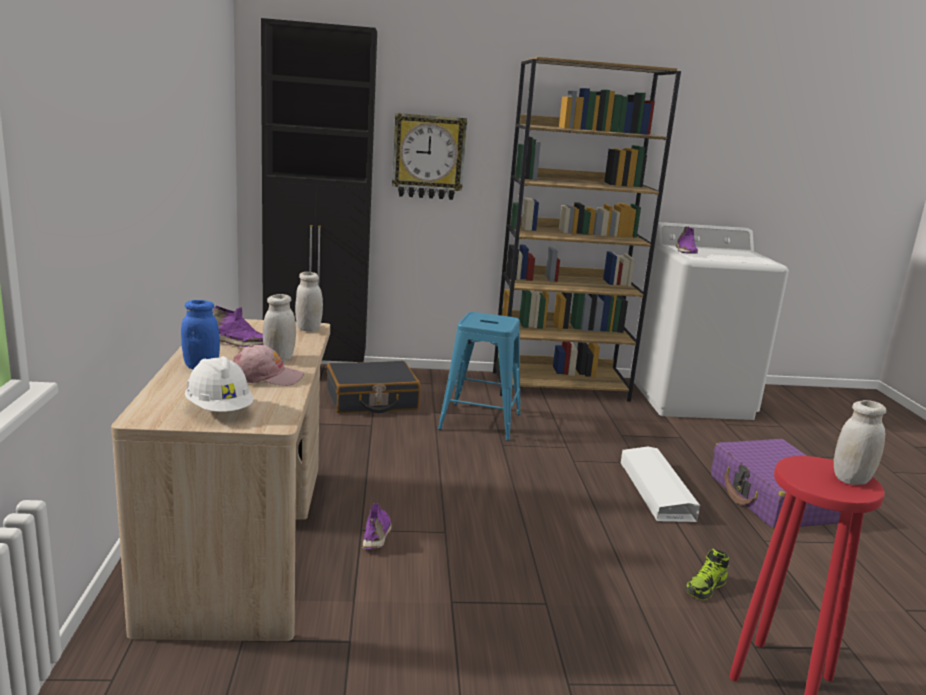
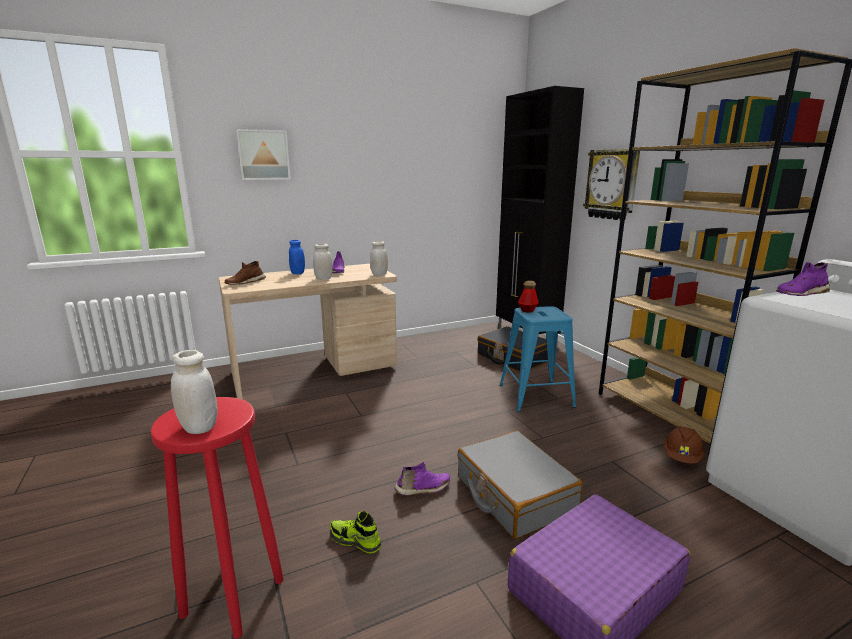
camera: 70 degrees right, 0 degrees up
white hard hat [185,356,253,412] -> brown shoe [225,261,266,285]
pink cap [233,345,304,386] -> none
purple shoe [362,503,392,550] -> purple shoe moved to [394,462,450,496]
white storage box [620,447,700,522] -> grey suitcase [458,431,583,539]
none -> picture [236,129,291,180]
none -> bottle [518,281,538,312]
none -> brown hard hat [664,426,704,464]

